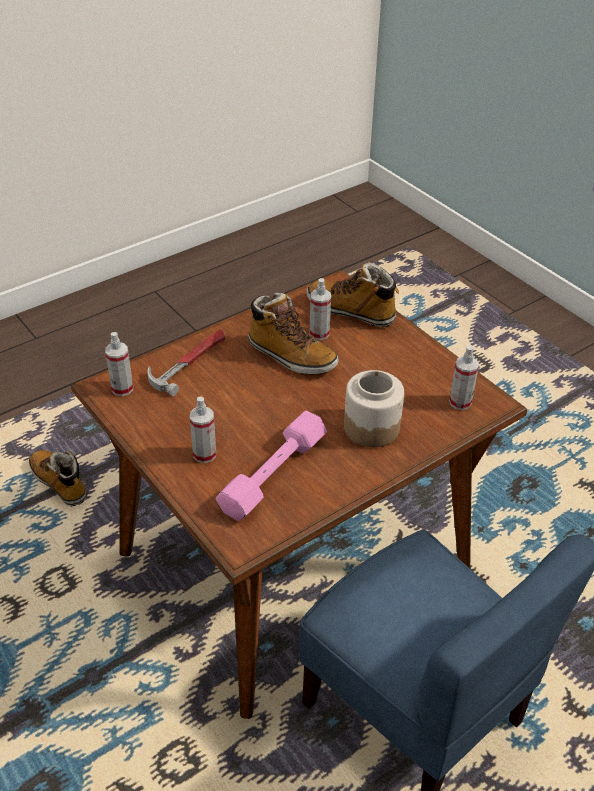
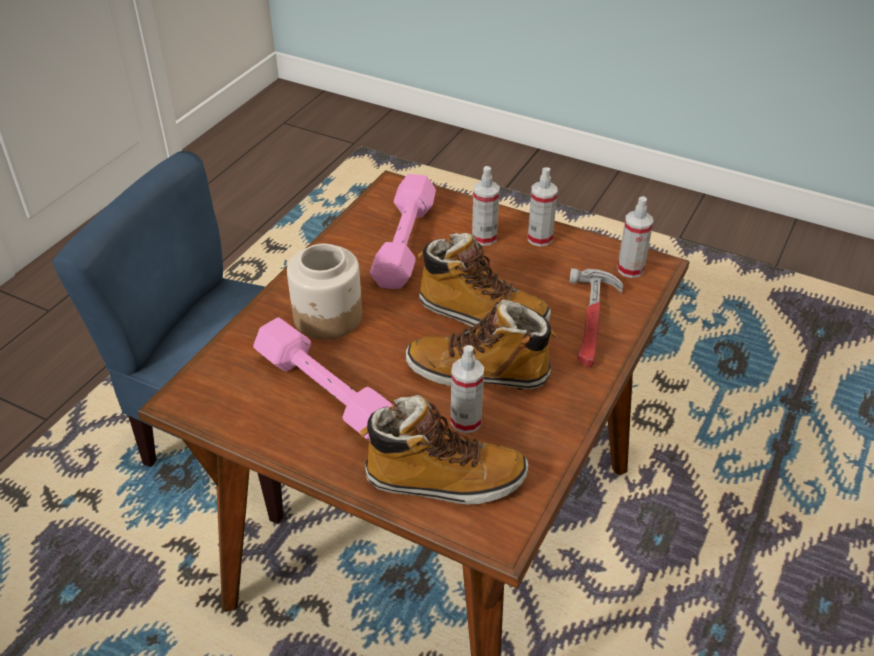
camera: 155 degrees right, 0 degrees up
boot [29,450,87,506] -> boot moved to [418,233,551,327]
spray bottle [449,346,479,410] -> spray bottle moved to [528,167,558,247]
none -> pink dumbbell [253,317,393,441]

